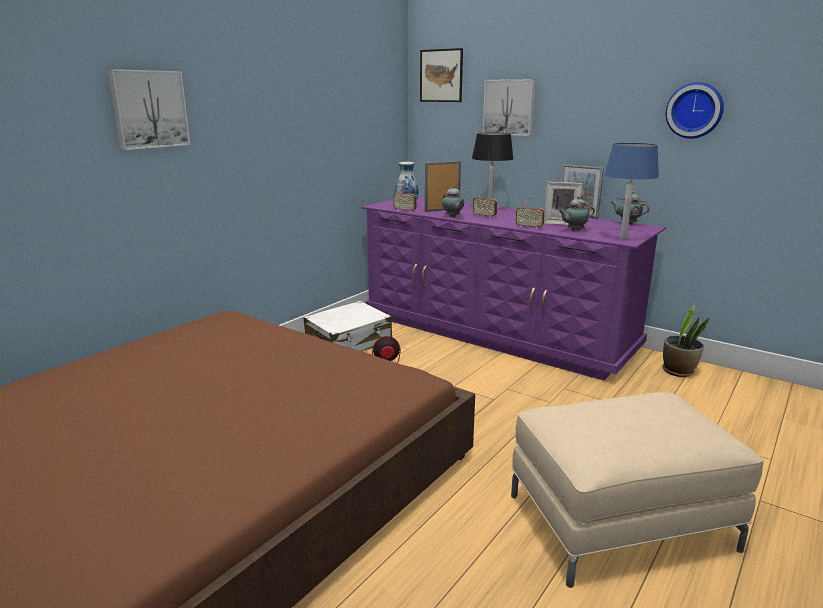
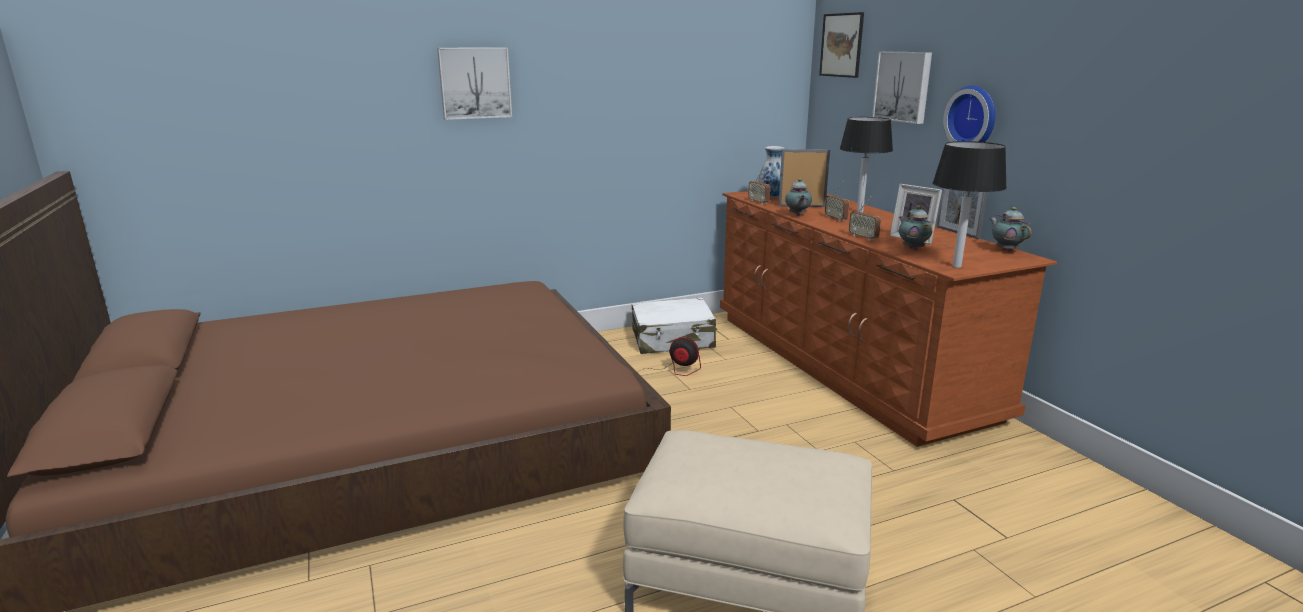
camera: 30 degrees right, 0 degrees up
purple dresser [361,196,666,381] -> brown dresser [720,191,1057,447]
teapot [558,196,595,231] -> teapot turned 60 degrees clockwise [899,206,932,250]
blue table lamp [604,143,659,239] -> black table lamp [933,141,1007,268]
potted plant [662,305,709,377] -> none
wall clock [666,82,724,139] -> wall clock moved to [943,86,995,142]

